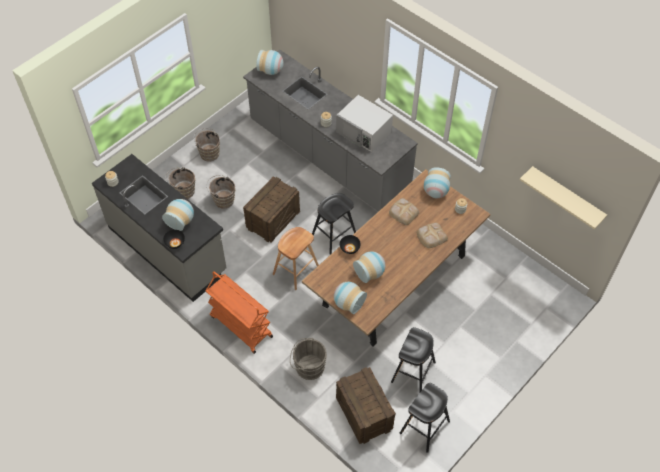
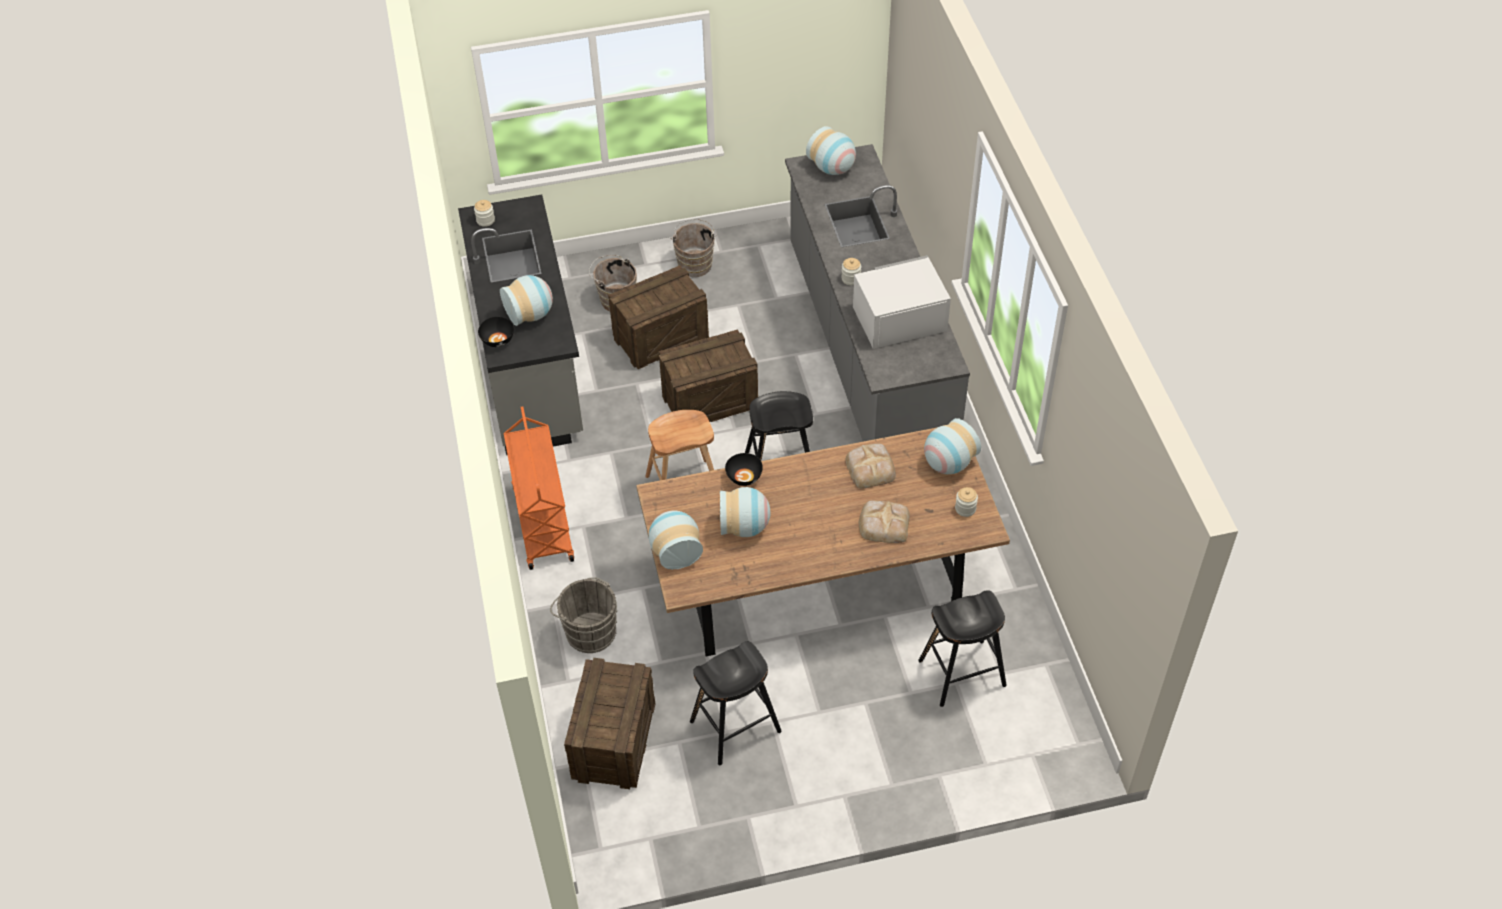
camera: 35 degrees right, 5 degrees down
brown bucket [206,175,235,209] -> crate [608,265,709,369]
white microwave [336,95,393,152] -> white microwave turned 90 degrees clockwise [853,255,951,349]
black stool [400,383,450,453] -> black stool moved to [918,590,1007,707]
beige shelf [520,166,607,229] -> none

